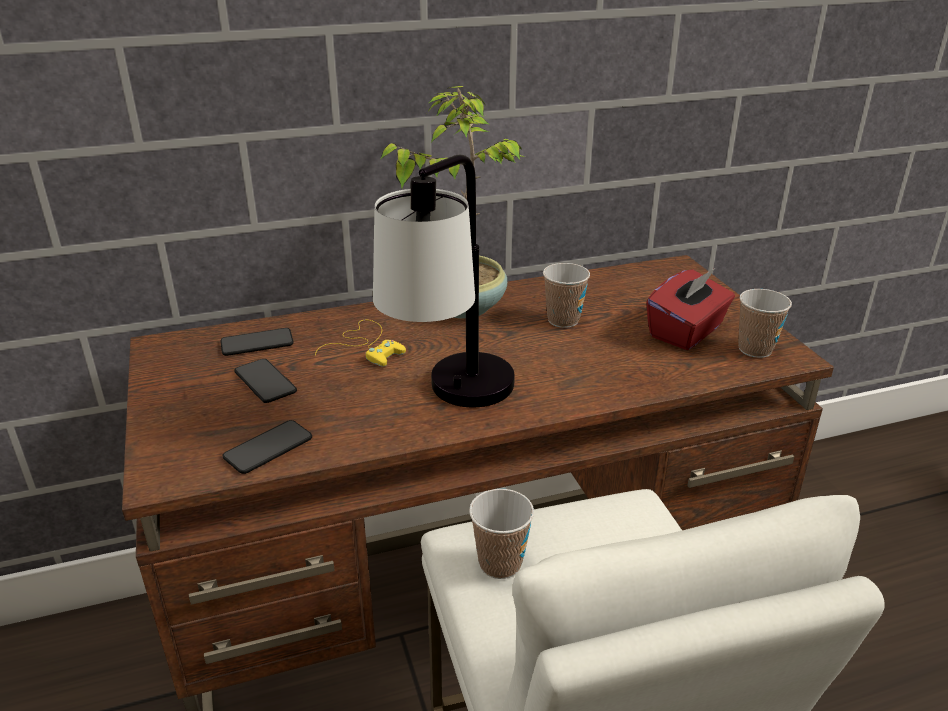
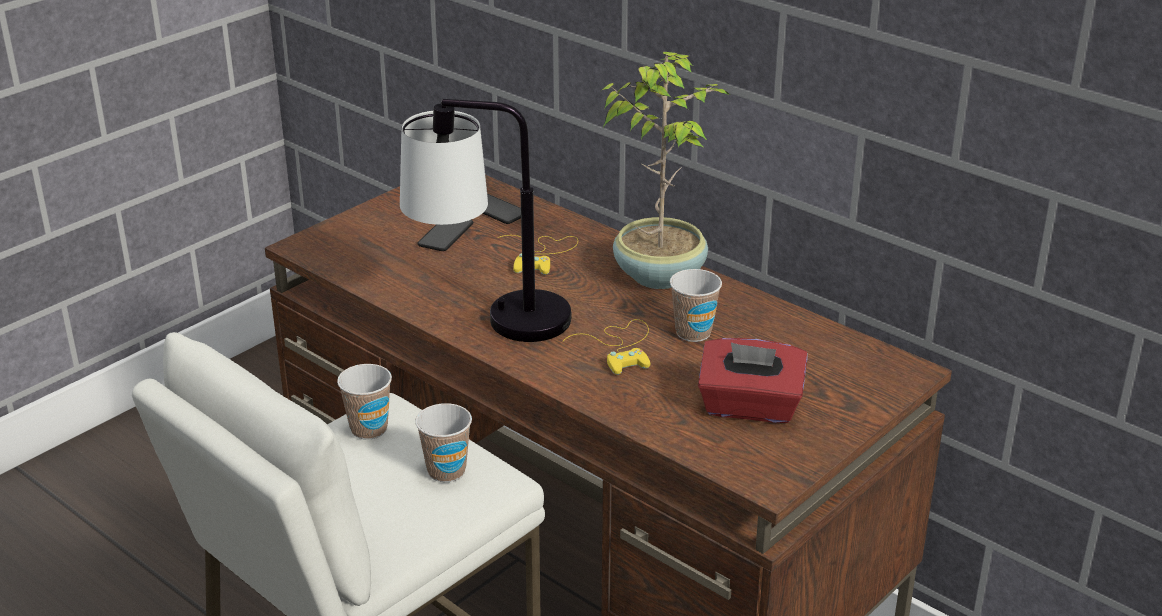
camera: 60 degrees right, 0 degrees up
phone [223,420,312,474] -> none
cup [738,289,792,358] -> cup moved to [415,403,472,482]
none -> yellow game controller [563,319,650,375]

